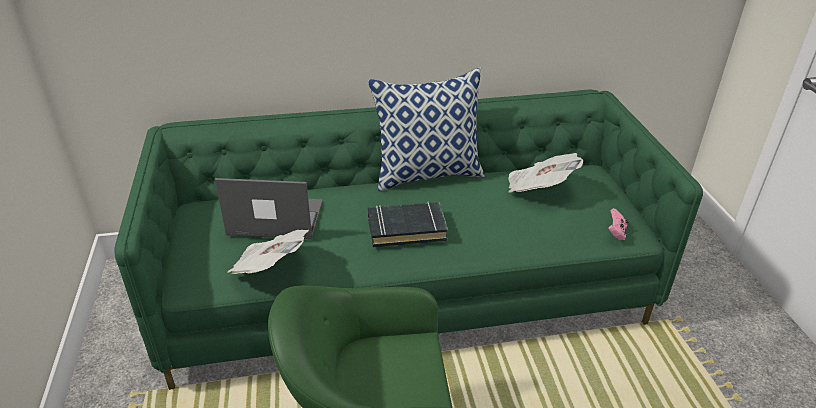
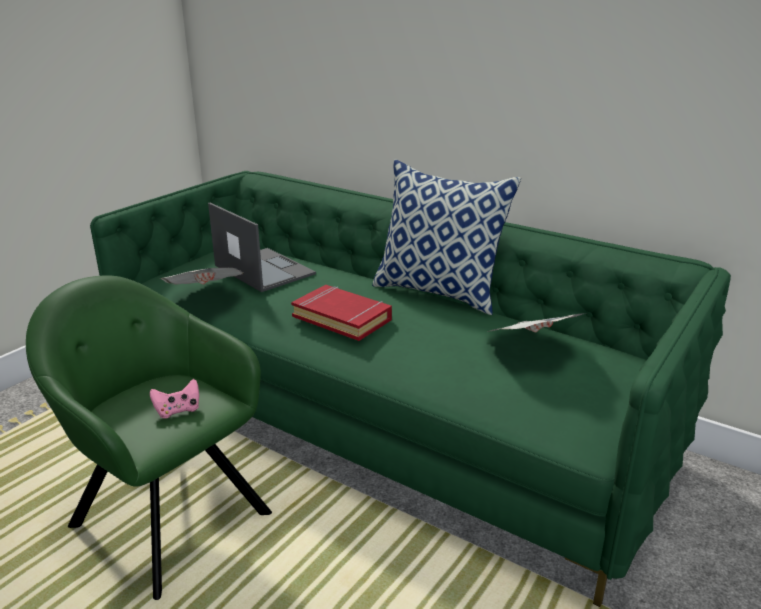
camera: 45 degrees right, 10 degrees down
black book [368,202,448,247] -> red book [291,285,392,341]
pink game controller [608,208,629,240] -> pink game controller moved to [150,379,199,418]

